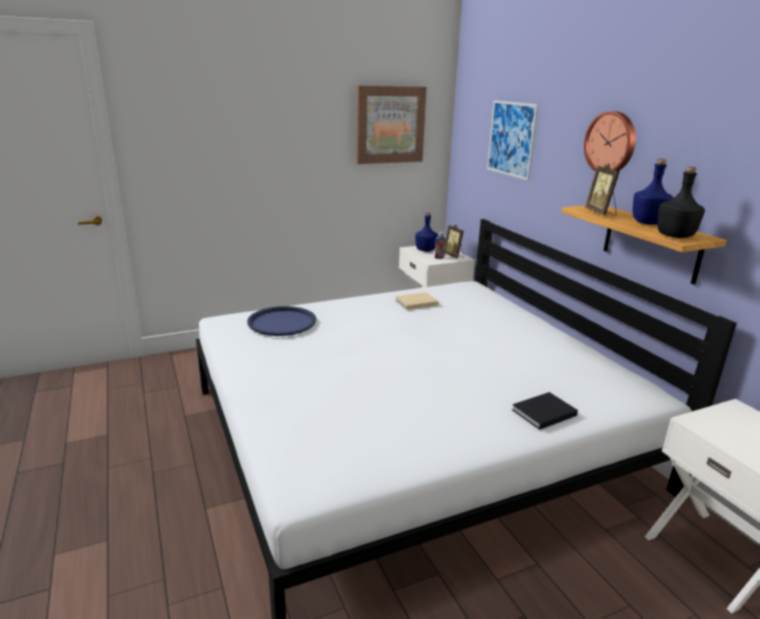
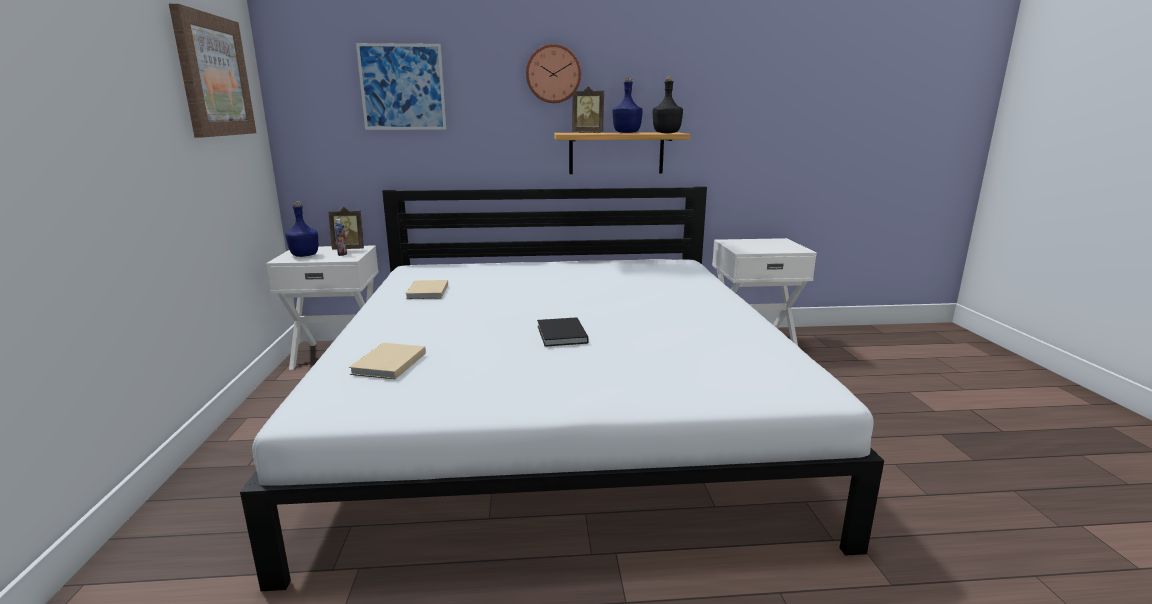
camera: 70 degrees left, 5 degrees down
blue tray [247,306,316,336] -> beige book [349,343,426,379]
black book [512,392,578,430] -> black book moved to [537,317,588,347]

